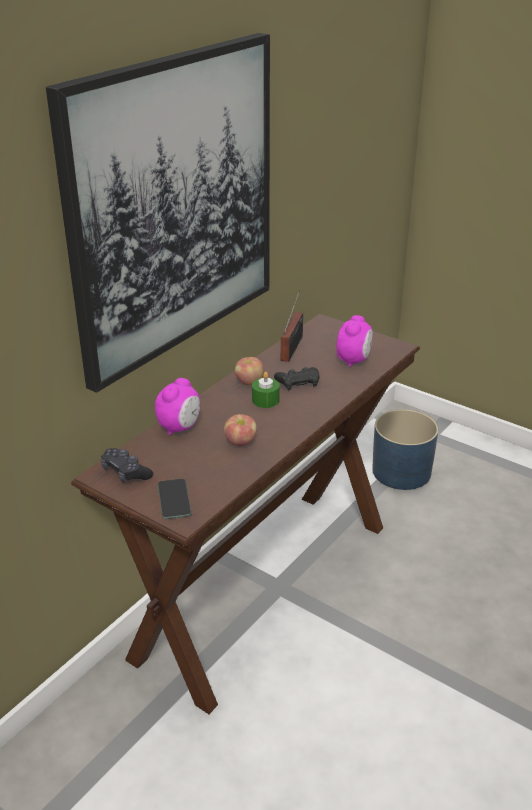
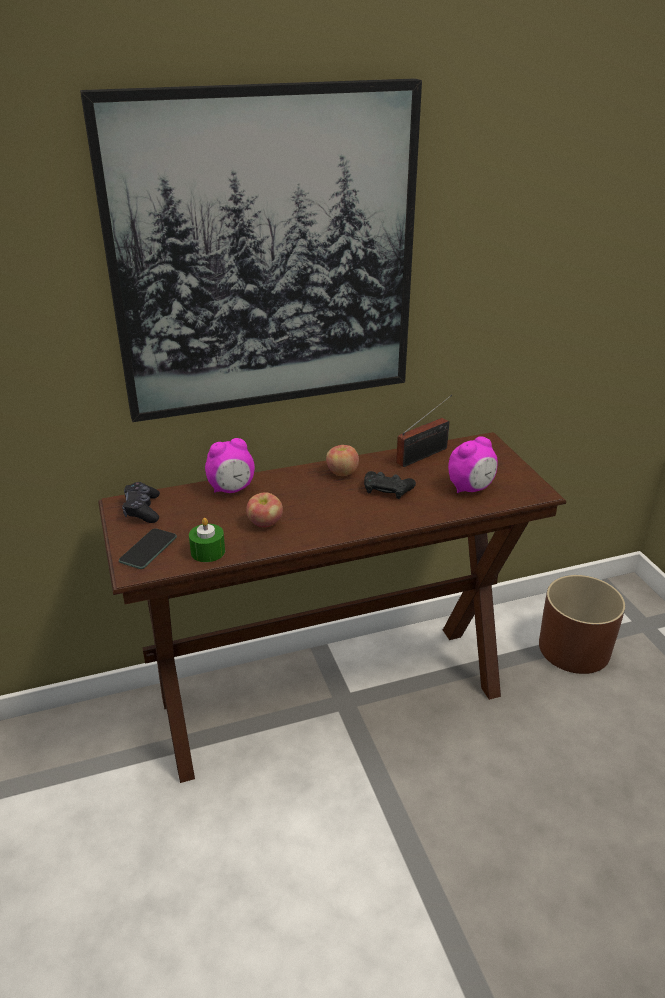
camera: 35 degrees right, 0 degrees up
green candle [252,372,280,408] -> green candle moved to [189,518,225,562]
blue planter [372,409,438,490] -> brown planter [539,575,625,674]

